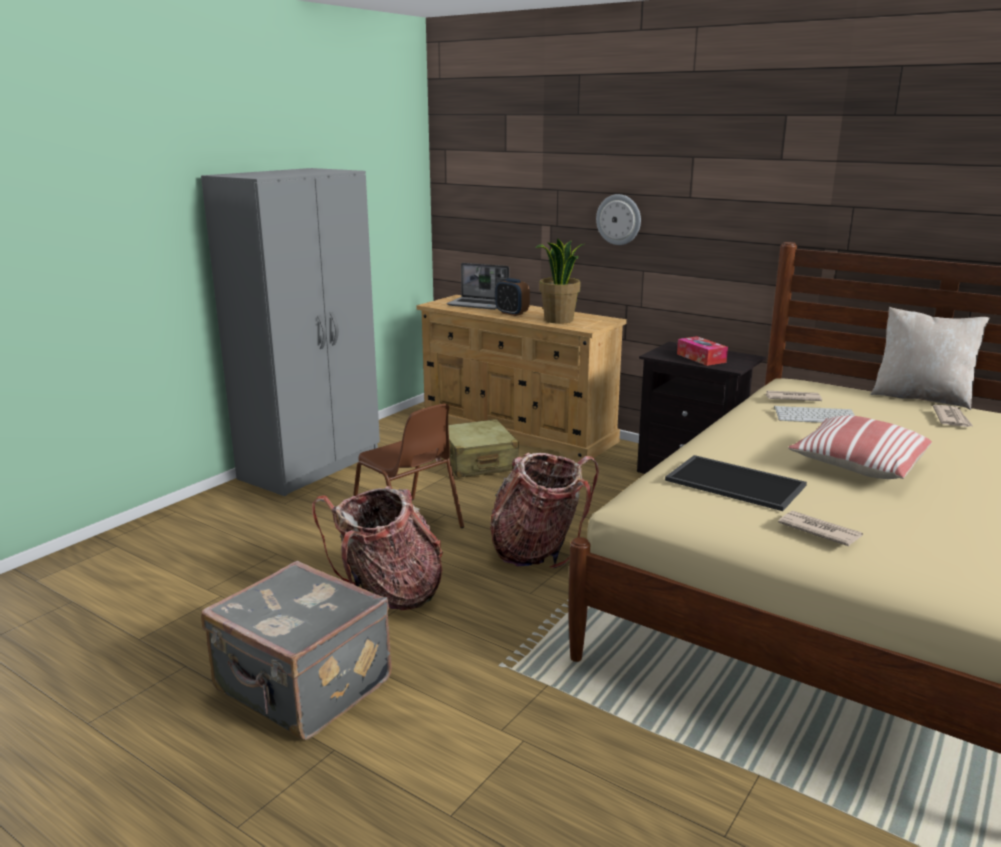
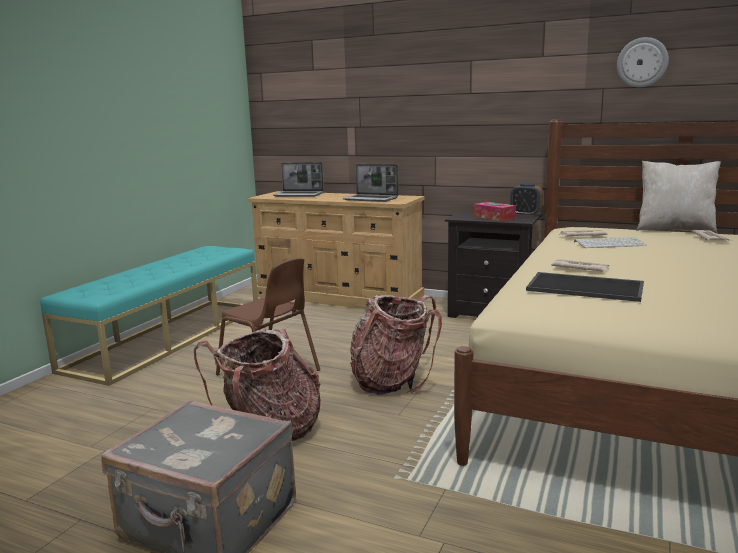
camera: 10 degrees left, 5 degrees down
grey wardrobe [201,168,380,496] -> turquoise bench [40,246,258,386]
beige suitcase [448,419,519,478] -> none
alarm clock [495,278,530,316] -> alarm clock moved to [510,183,544,216]
potted plant [535,238,584,324] -> laptop [343,164,398,202]
wall clock [596,194,641,245] -> wall clock moved to [617,37,669,87]
newspaper [778,511,863,546] -> newspaper moved to [551,259,609,272]
pillow [788,415,932,479] -> none

